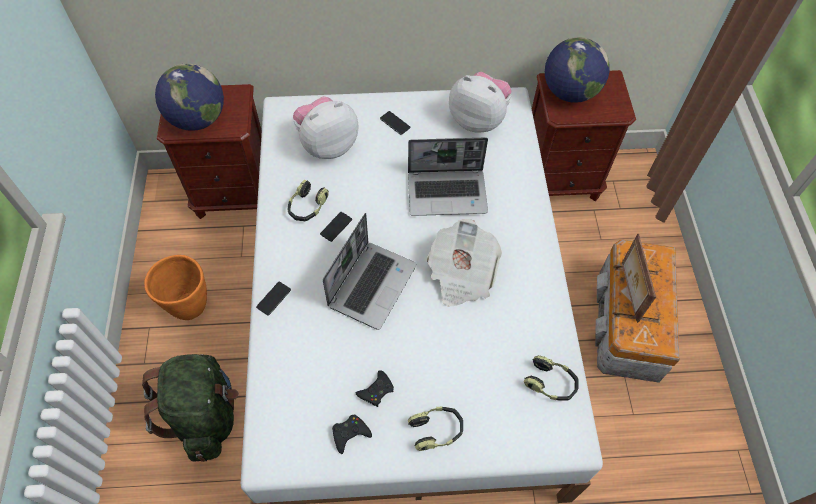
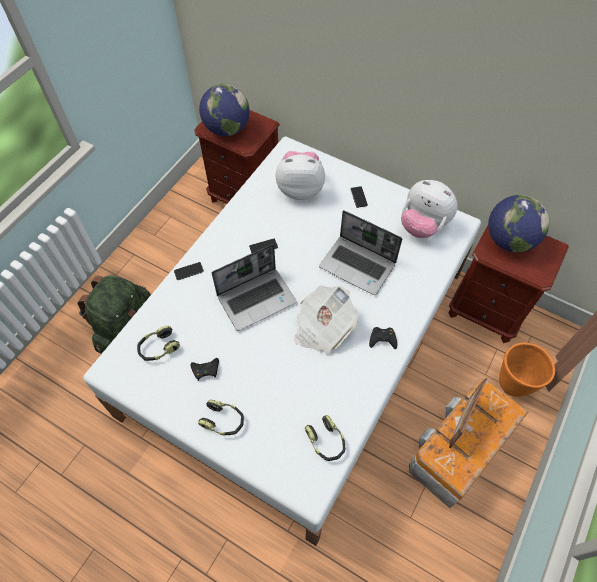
camera: 35 degrees right, 0 degrees up
orange planter [144,255,207,320] -> orange planter moved to [499,343,555,397]
headphones [288,180,329,221] -> headphones moved to [137,325,180,361]
black game controller [332,415,372,454] -> black game controller moved to [369,327,397,349]
plush toy [449,72,512,132] -> plush toy turned 150 degrees clockwise [401,180,458,238]

